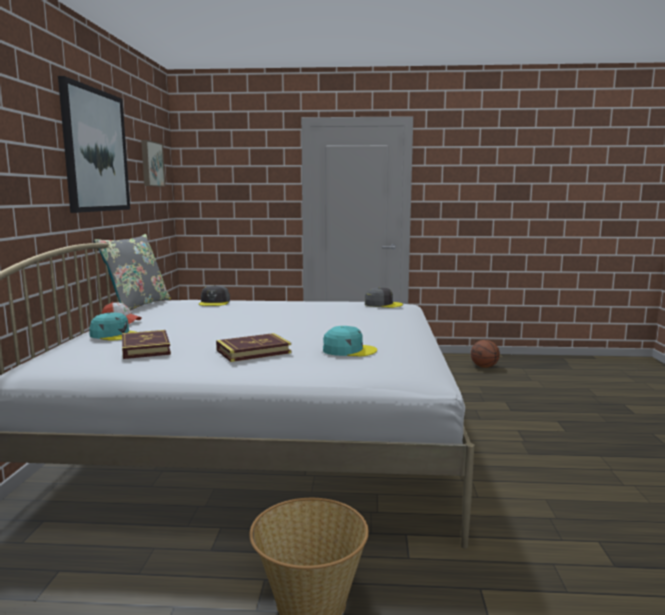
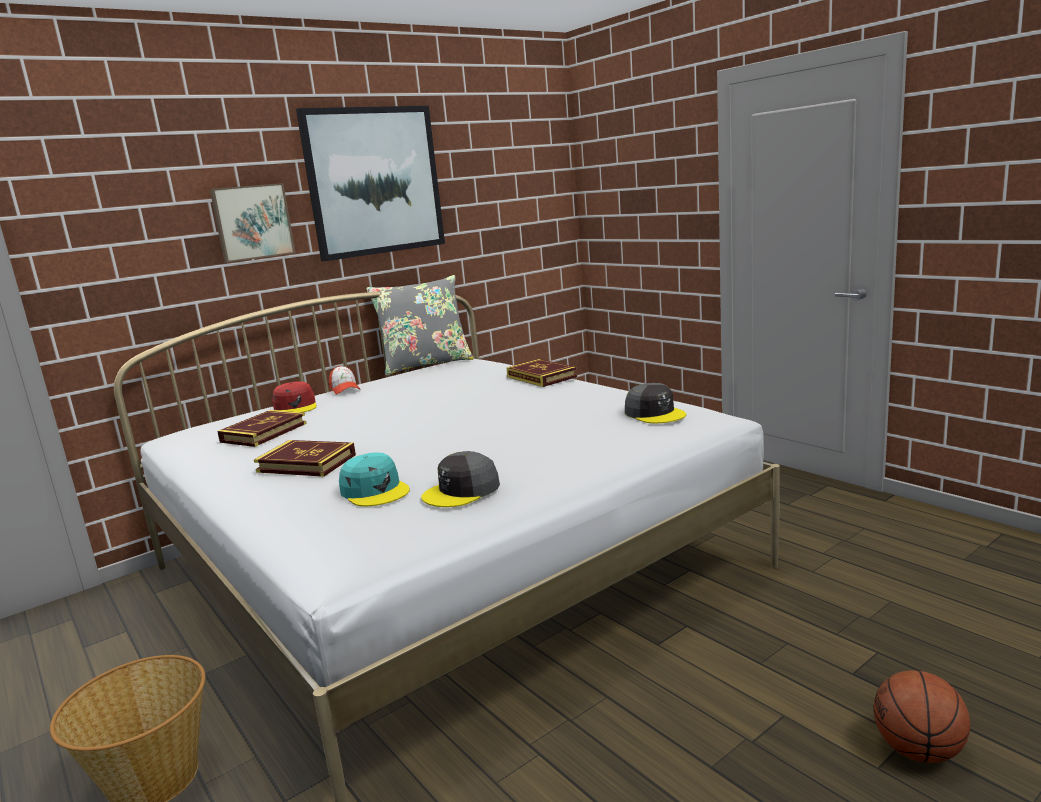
camera: 50 degrees right, 5 degrees up
turquoise cap [89,313,136,341] -> red cap [272,382,317,413]
picture [141,140,165,187] -> picture moved to [210,183,296,262]
grey cap [199,285,230,306] -> grey cap moved to [421,451,500,507]
basketball [471,340,500,368] -> basketball moved to [874,670,970,763]
none -> book [506,359,577,387]

